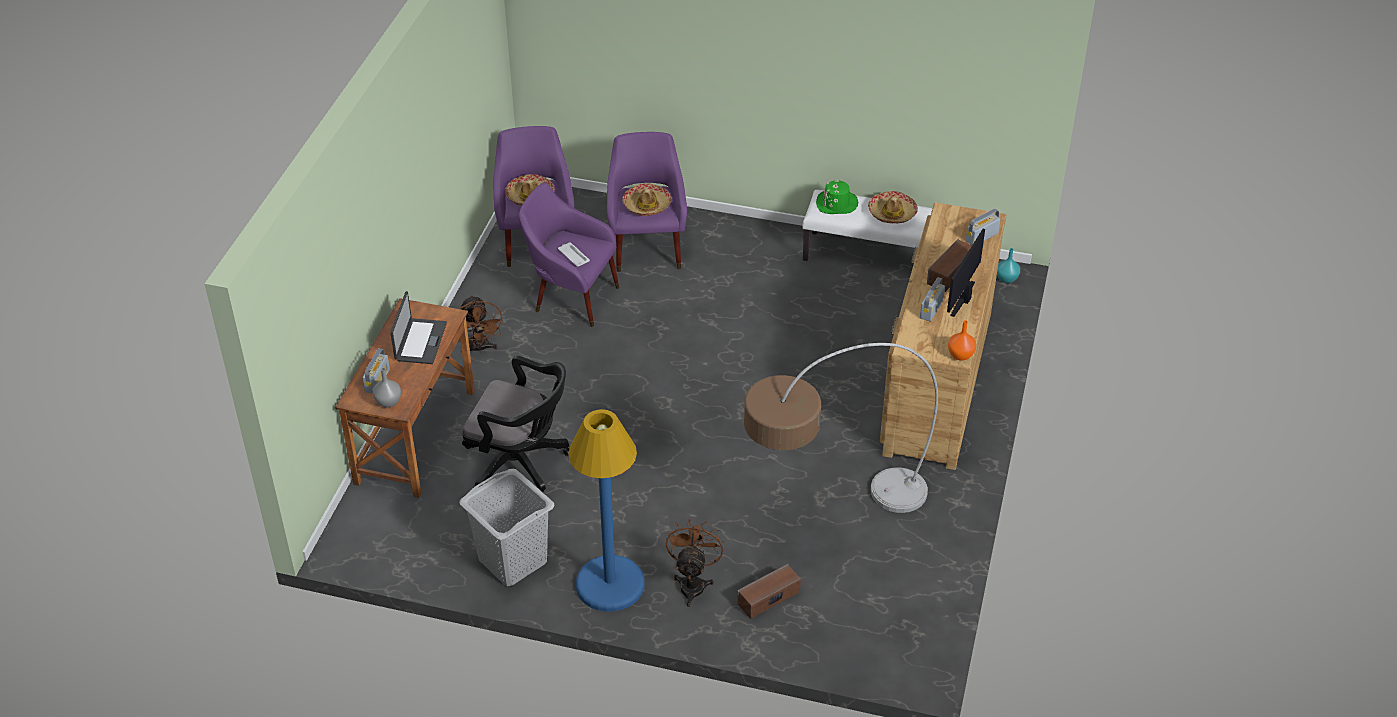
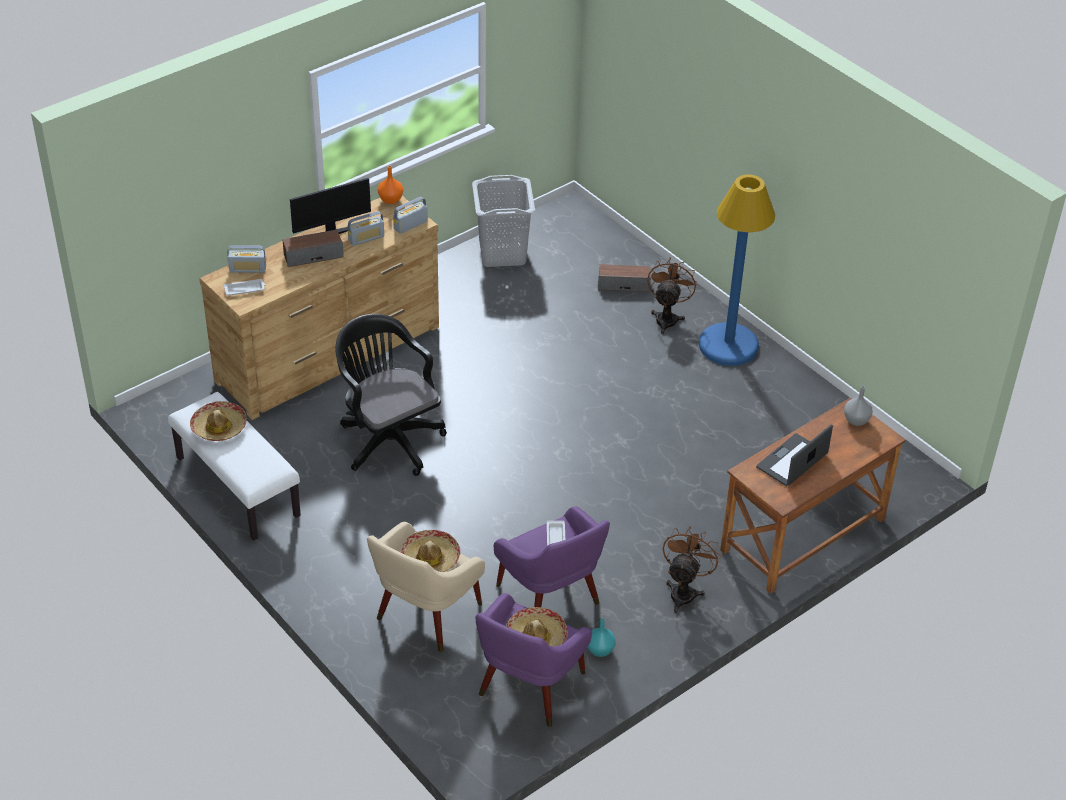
camera: 145 degrees left, 0 degrees up
radio [362,348,390,394] -> radio moved to [393,197,428,234]
grey laundry basket [459,469,555,586] -> grey laundry basket moved to [472,175,535,267]
black office chair [462,355,569,492] -> black office chair moved to [335,314,447,476]
purple armchair [607,132,687,272] -> beige armchair [367,522,485,652]
brown fan [666,519,724,607] -> brown fan turned 150 degrees clockwise [647,257,697,334]
floor lamp [744,343,938,513] -> none
green hat [816,180,858,214] -> none
turquoise vase [997,248,1020,283] -> turquoise vase moved to [588,618,616,657]
none -> white tray [224,279,266,295]

